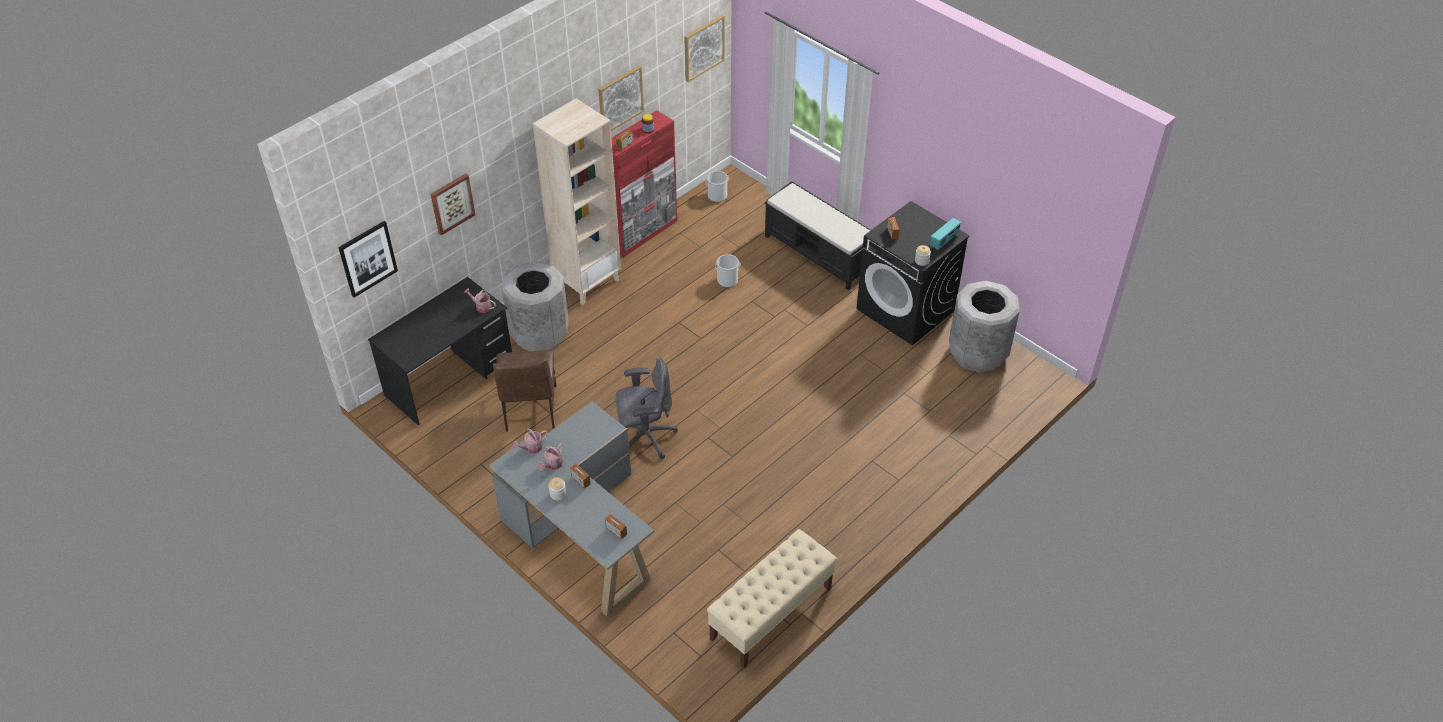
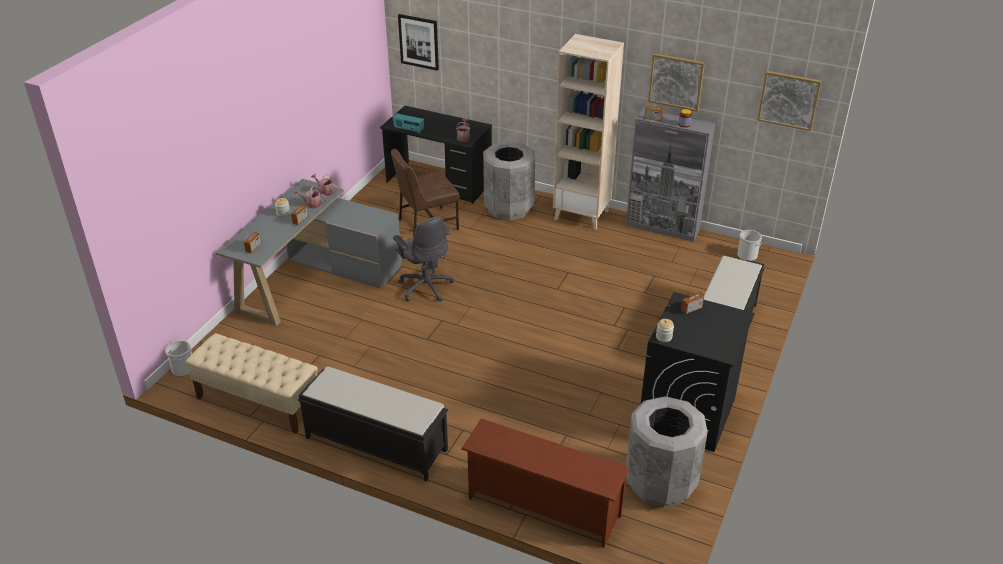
camera: 70 degrees right, 10 degrees down
picture [431,174,475,236] -> none
red cabinet [612,110,677,257] -> grey cabinet [626,109,715,242]
bucket [715,254,741,287] -> bucket moved to [165,340,192,376]
radio [930,218,961,250] -> radio moved to [393,113,424,133]
none -> black bench [298,367,448,481]
none -> brown shoe rack [461,419,630,548]

